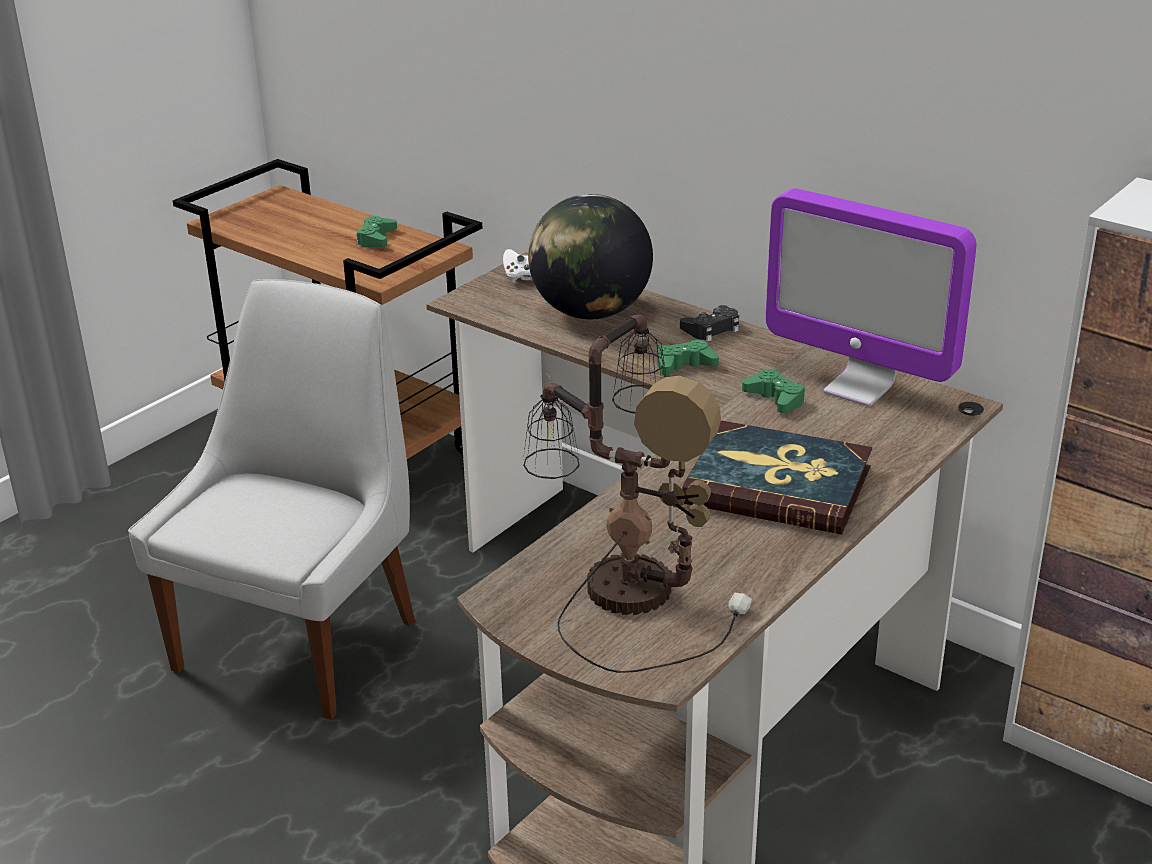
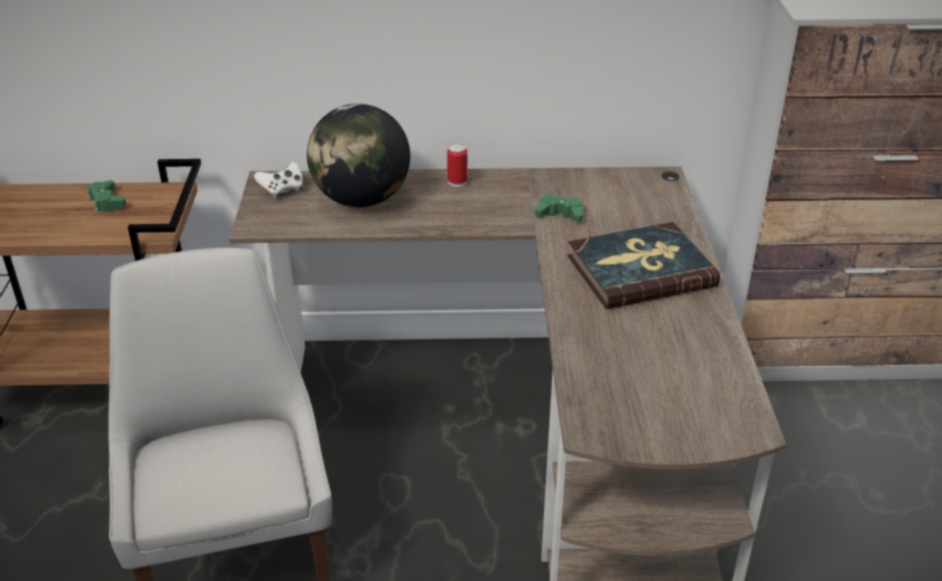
camera: 40 degrees left, 5 degrees up
table lamp [523,314,752,673] -> none
green game controller [657,339,719,375] -> none
black game controller [680,305,739,342] -> can [447,144,467,187]
monitor [766,188,977,407] -> none

